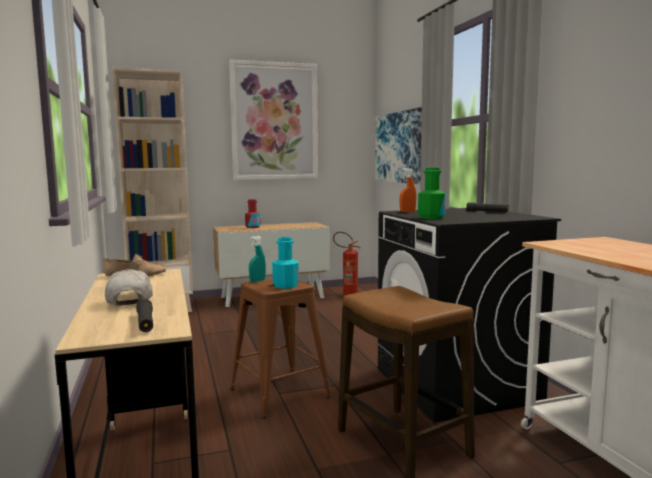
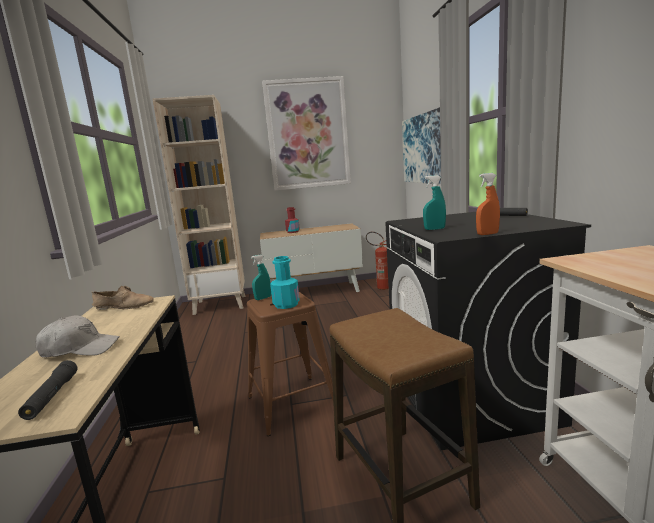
camera: 10 degrees right, 5 degrees up
white cap [105,269,153,306] -> white cap turned 90 degrees clockwise [35,315,120,357]
orange spray bottle [399,168,416,212] -> orange spray bottle moved to [476,173,500,235]
green bottle [418,168,446,219] -> turquoise spray bottle [423,175,446,230]

